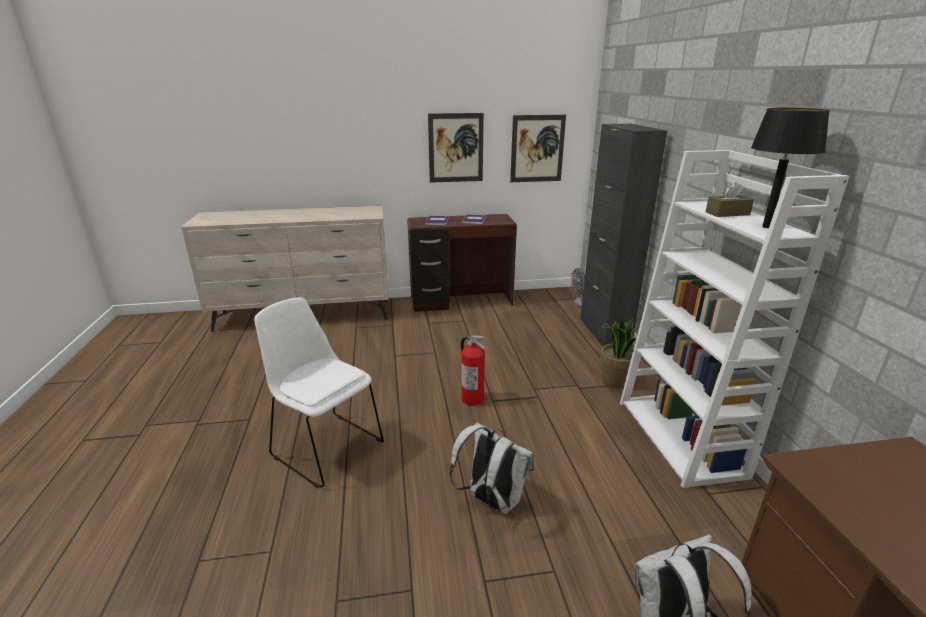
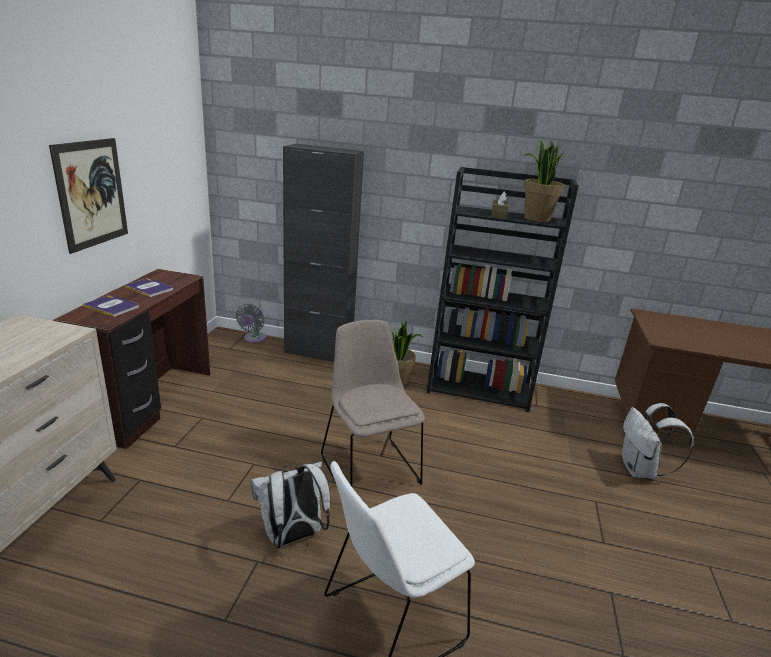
camera: 70 degrees left, 0 degrees up
white backpack [450,422,534,514] -> white backpack moved to [251,462,331,548]
fire extinguisher [461,335,486,406] -> beige chair [321,320,425,487]
picture [510,115,566,182] -> none
white bookcase [620,150,849,488] -> black bookcase [427,167,579,412]
black table lamp [751,108,830,228] -> potted plant [524,139,564,222]

